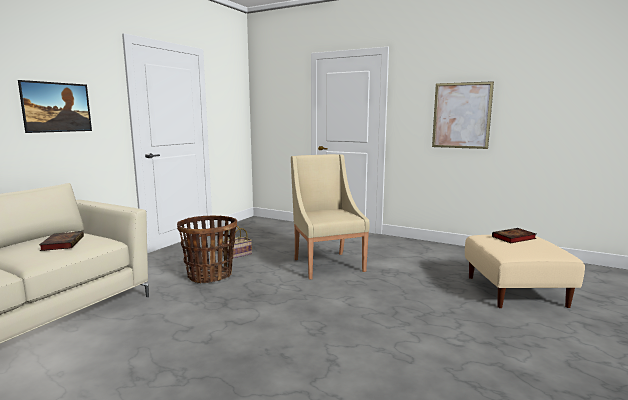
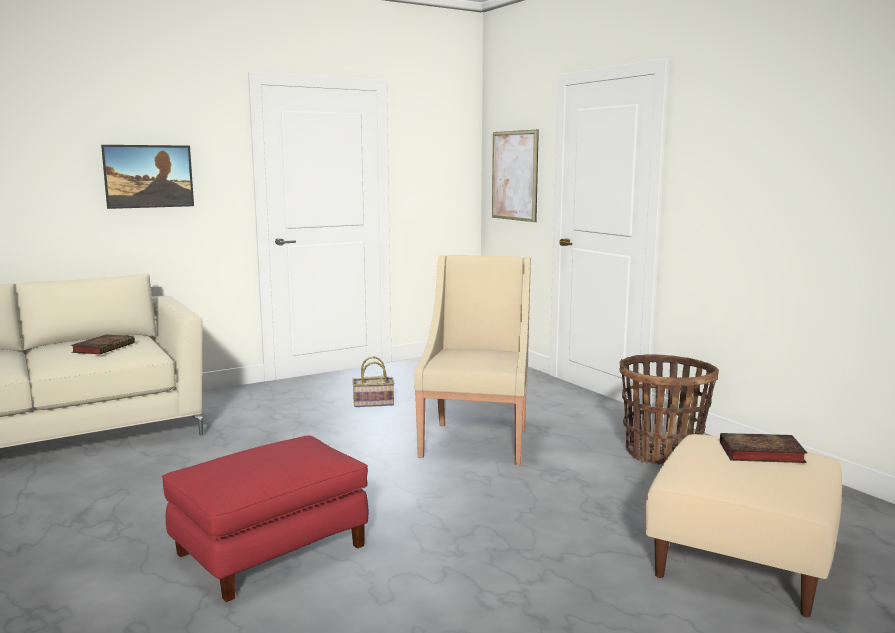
camera: 30 degrees right, 0 degrees up
basket [177,216,237,283] -> basket moved to [619,354,719,465]
picture [432,81,494,149] -> picture moved to [492,129,539,222]
none -> red ottoman [162,436,368,602]

